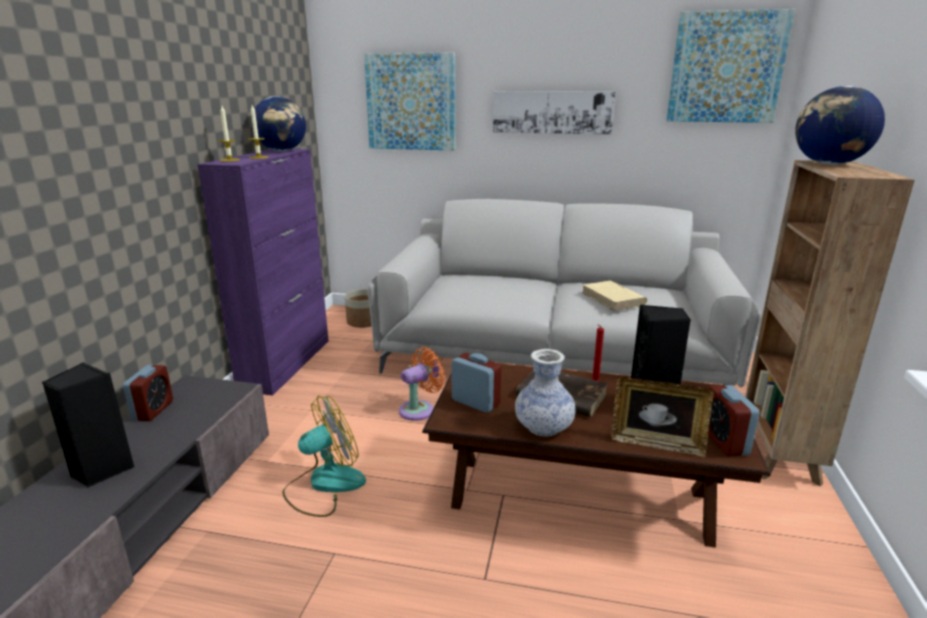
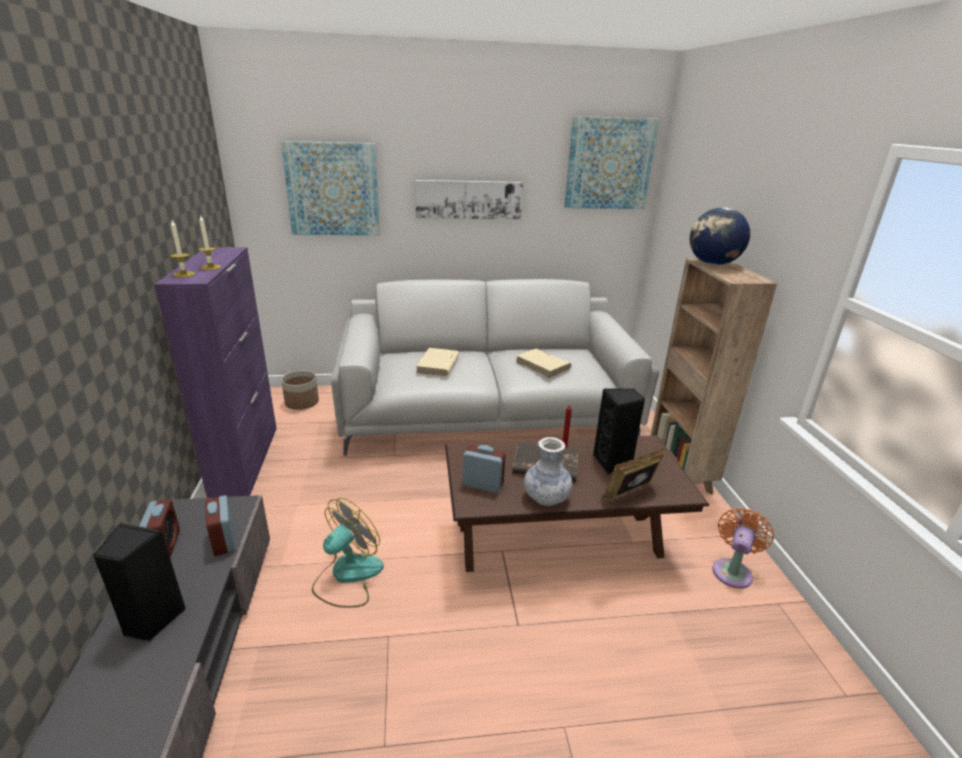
camera: 20 degrees left, 5 degrees up
globe [251,96,306,151] -> none
orange fan [399,347,445,421] -> orange fan moved to [713,508,774,589]
picture frame [611,377,714,457] -> picture frame turned 150 degrees clockwise [601,447,664,502]
alarm clock [708,385,760,456] -> alarm clock moved to [205,495,236,556]
none -> beige book [416,348,459,376]

